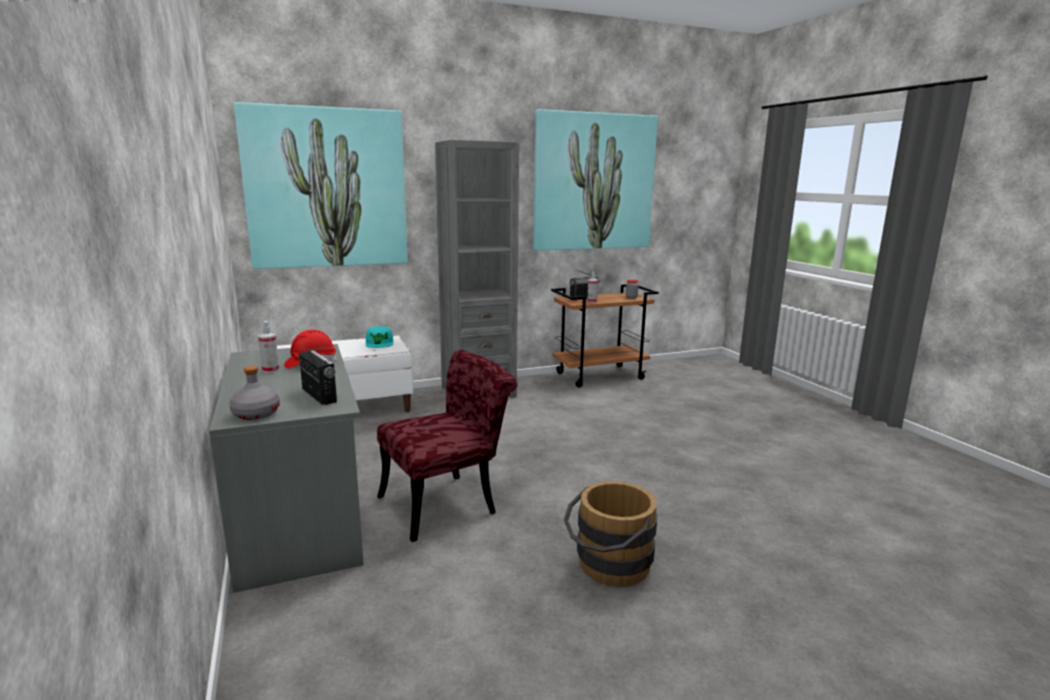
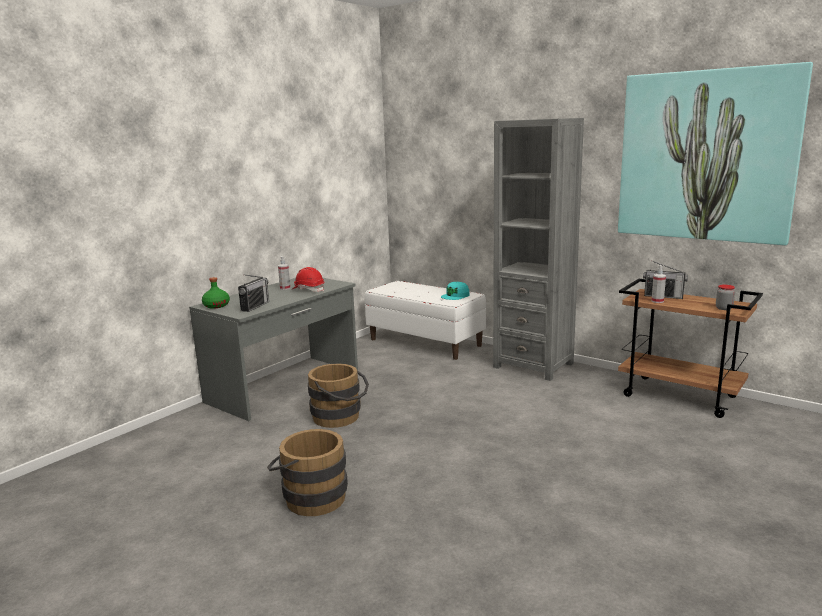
camera: 60 degrees right, 0 degrees up
grey bottle [229,366,280,420] -> green bottle [202,277,230,309]
picture [234,102,408,269] -> none
red chair [377,350,518,542] -> brown bucket [308,364,369,428]

